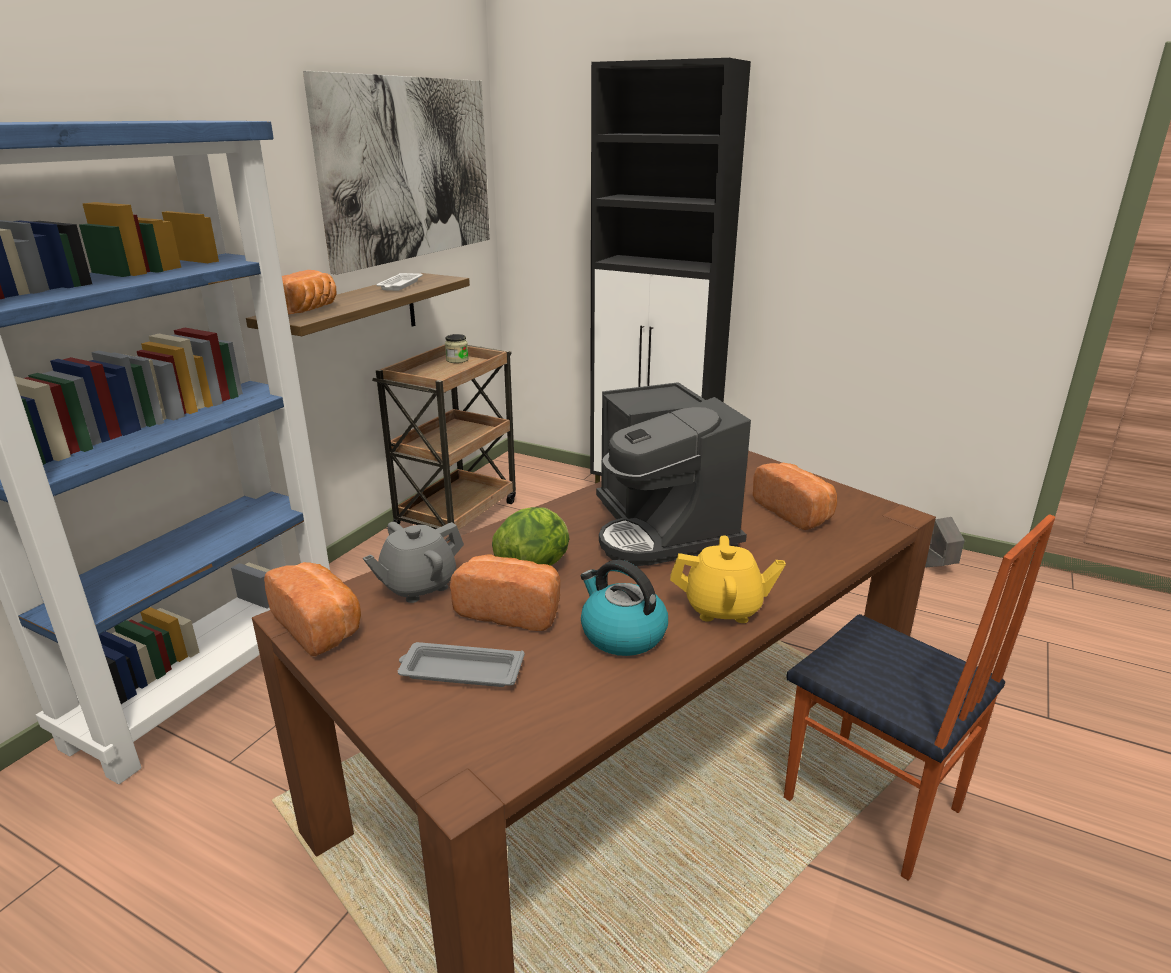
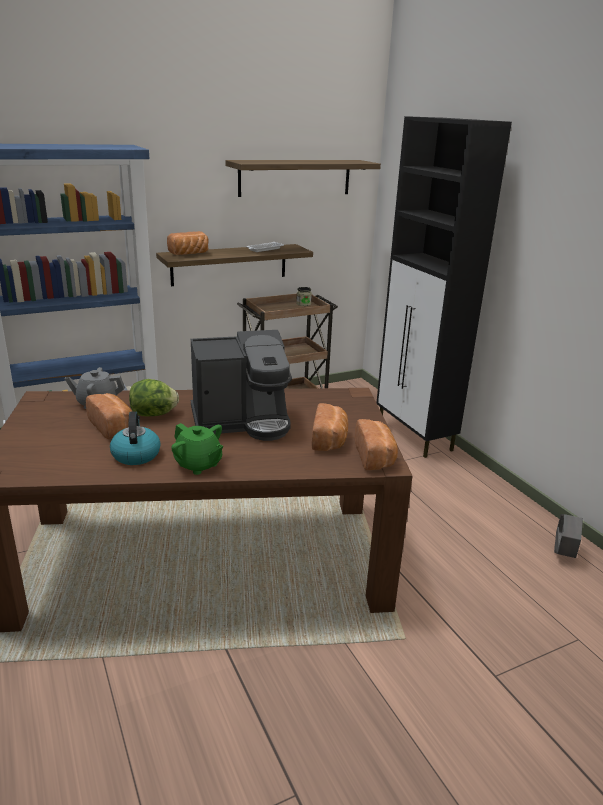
camera: 35 degrees right, 0 degrees up
bread [264,562,361,656] -> bread moved to [355,419,398,470]
picture [303,71,490,275] -> shelf [225,160,381,197]
grey tray [398,642,524,687] -> none
coffee machine [596,382,751,566] -> coffee machine turned 120 degrees counterclockwise [191,330,292,441]
yellow teapot [670,535,786,623] -> green teapot [171,423,223,475]
chair [784,514,1056,881] -> none

